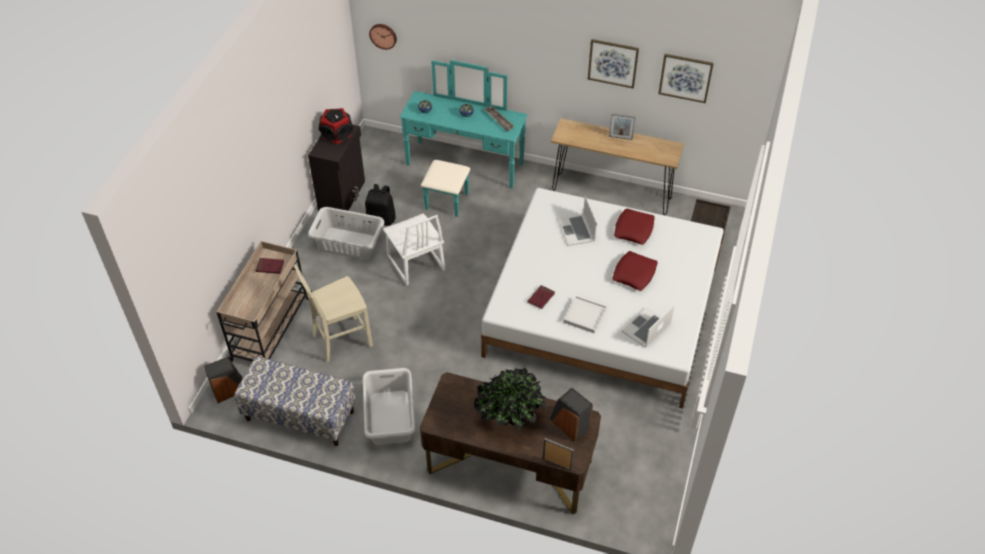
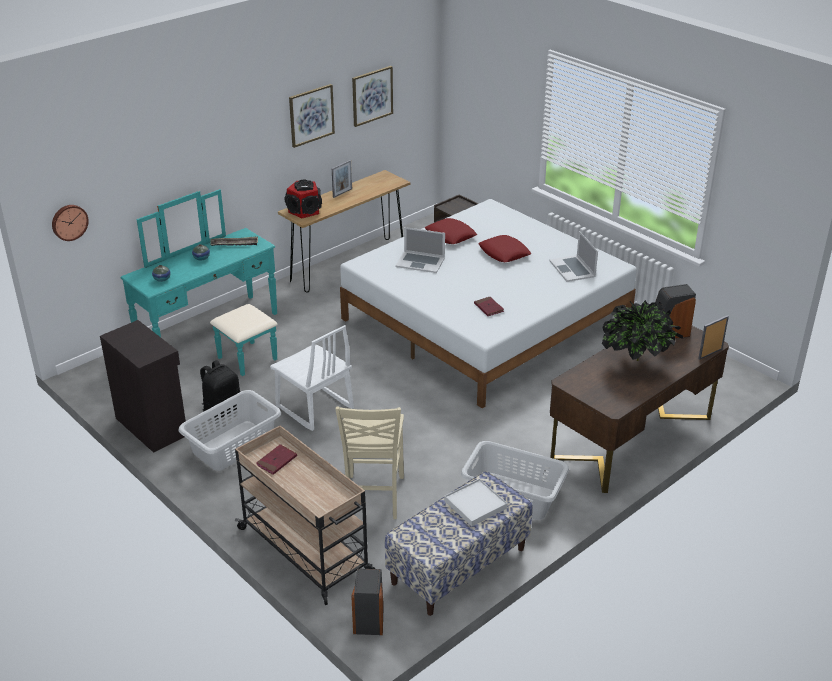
camera: 60 degrees left, 15 degrees down
speaker [319,108,353,144] -> speaker moved to [285,180,322,218]
white chair [383,214,446,285] -> white chair turned 45 degrees clockwise [270,325,354,431]
white tray [563,296,606,333] -> white tray moved to [444,479,508,526]

